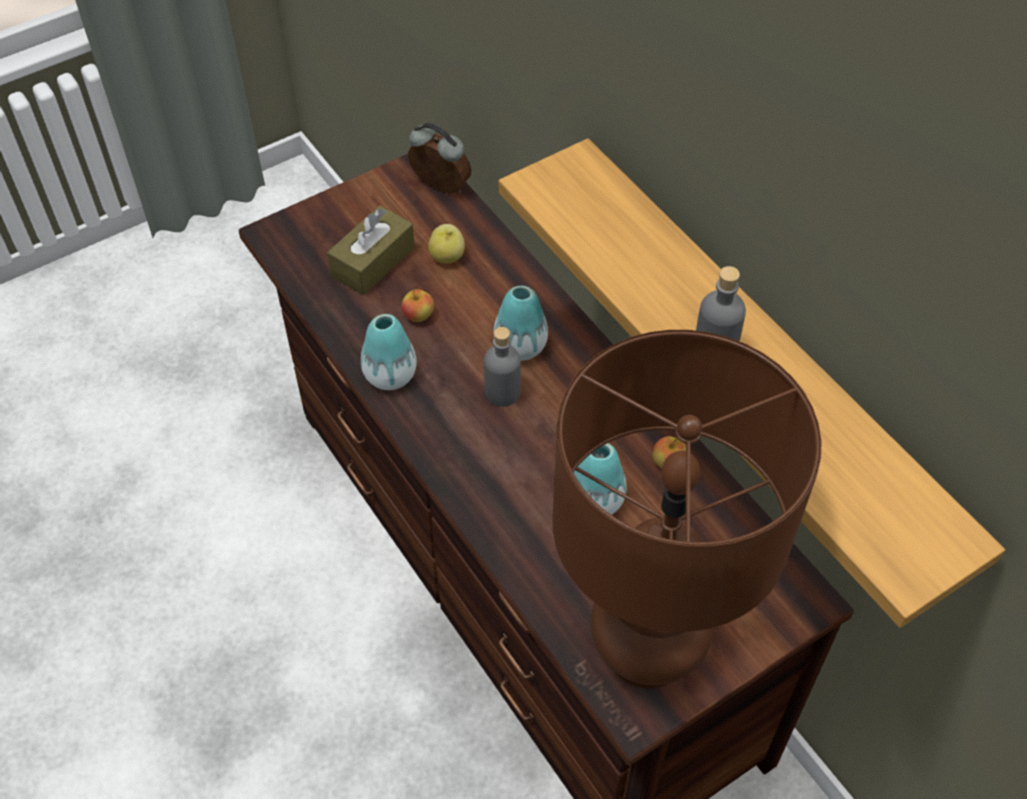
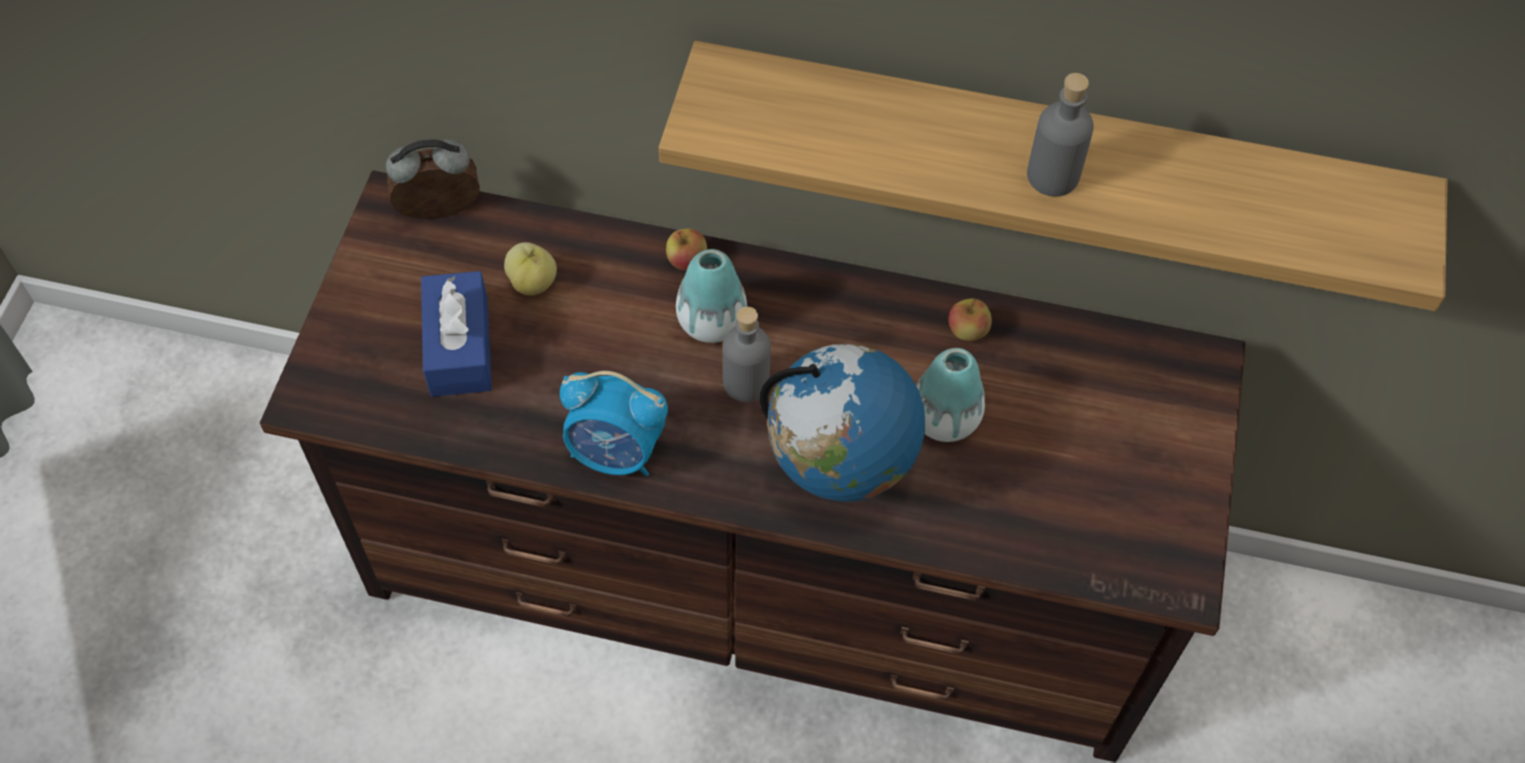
camera: 45 degrees left, 5 degrees up
brown tissue box [327,205,415,295] -> blue tissue box [421,271,492,397]
vase [361,314,417,390] -> alarm clock [560,371,668,476]
apple [402,289,434,322] -> apple moved to [666,229,707,271]
brown table lamp [553,330,822,689] -> none
none -> globe [760,343,925,502]

